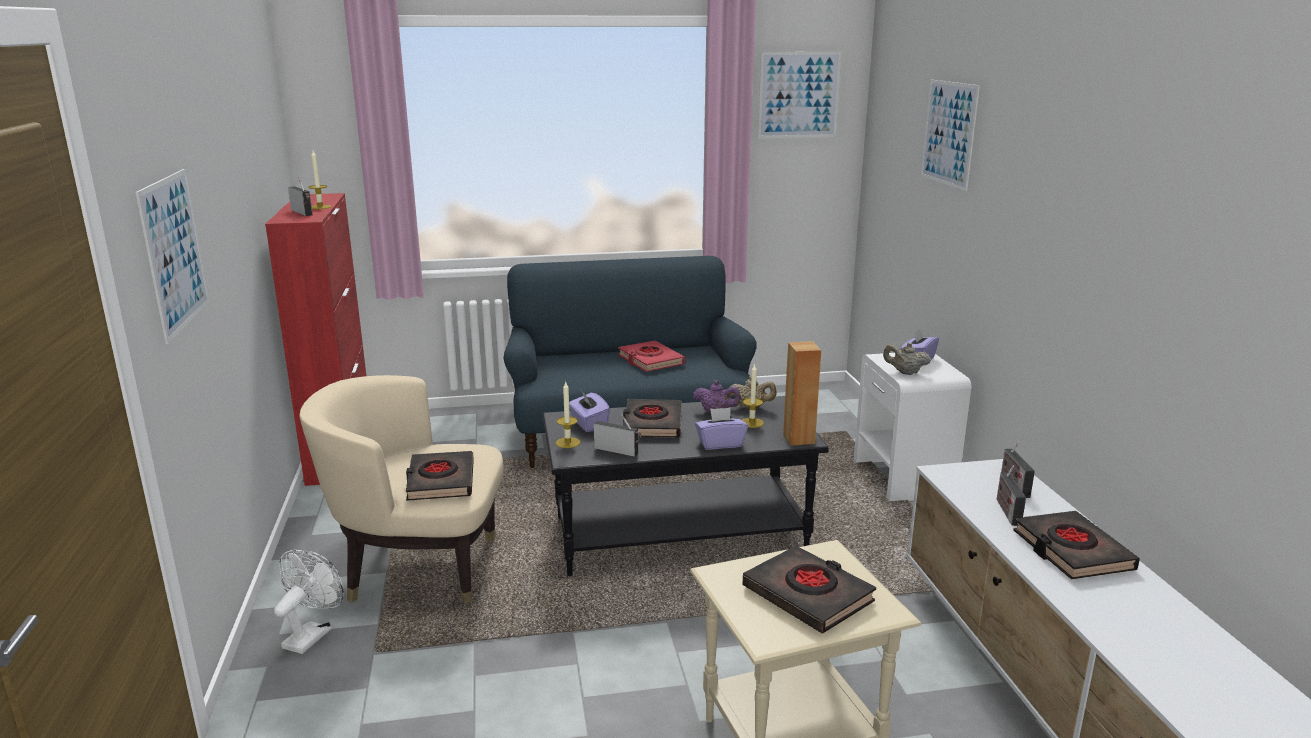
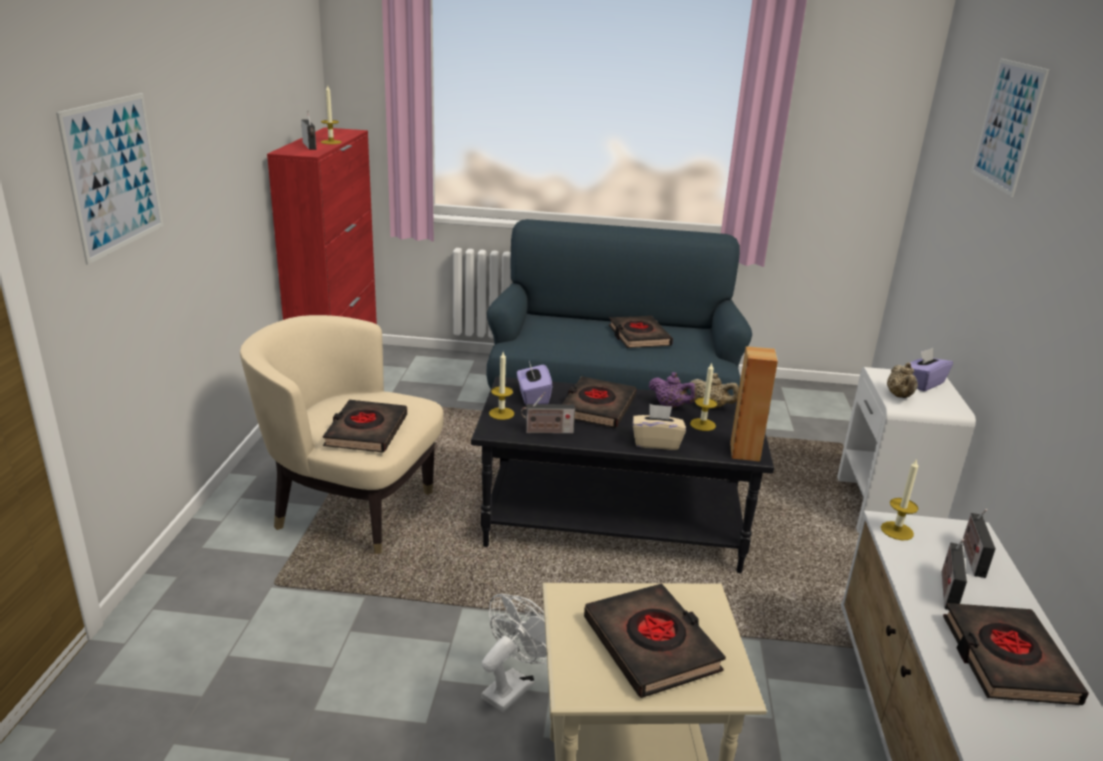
camera: 15 degrees right, 5 degrees up
white fan [274,550,344,654] -> white fan moved to [481,594,547,712]
radio [594,413,642,457] -> radio turned 135 degrees clockwise [521,392,575,434]
red book [618,341,685,372] -> black book [609,316,673,348]
purple tissue box [695,407,748,450] -> beige tissue box [633,404,686,450]
picture [758,52,841,139] -> none
beige teapot [883,342,931,375] -> beige teapot turned 120 degrees counterclockwise [887,362,918,398]
none -> candle [881,458,918,540]

